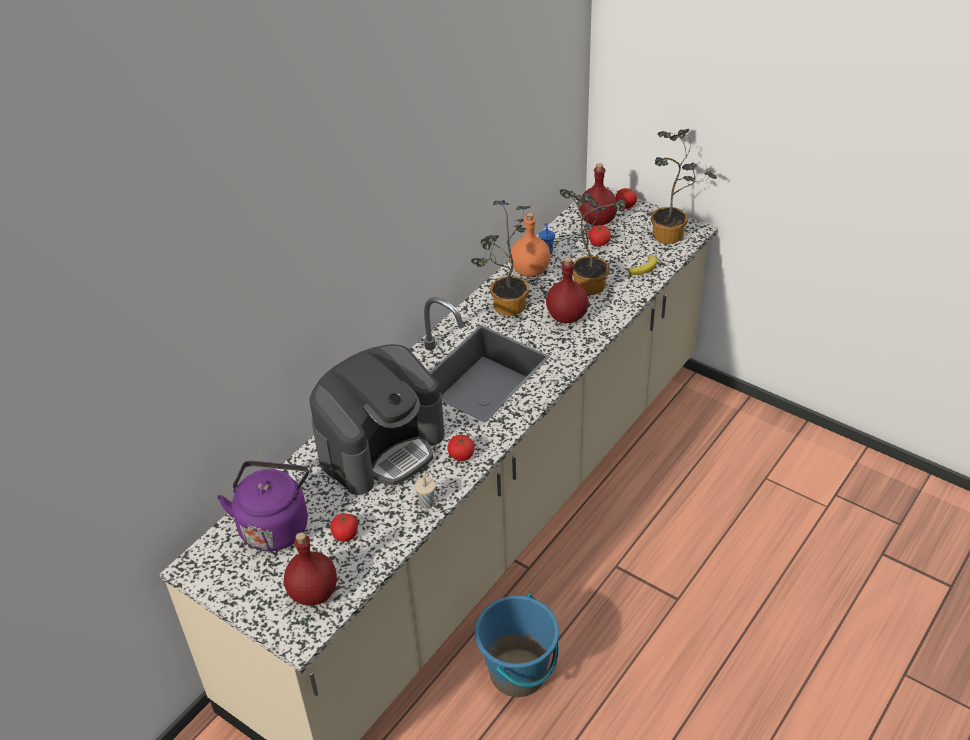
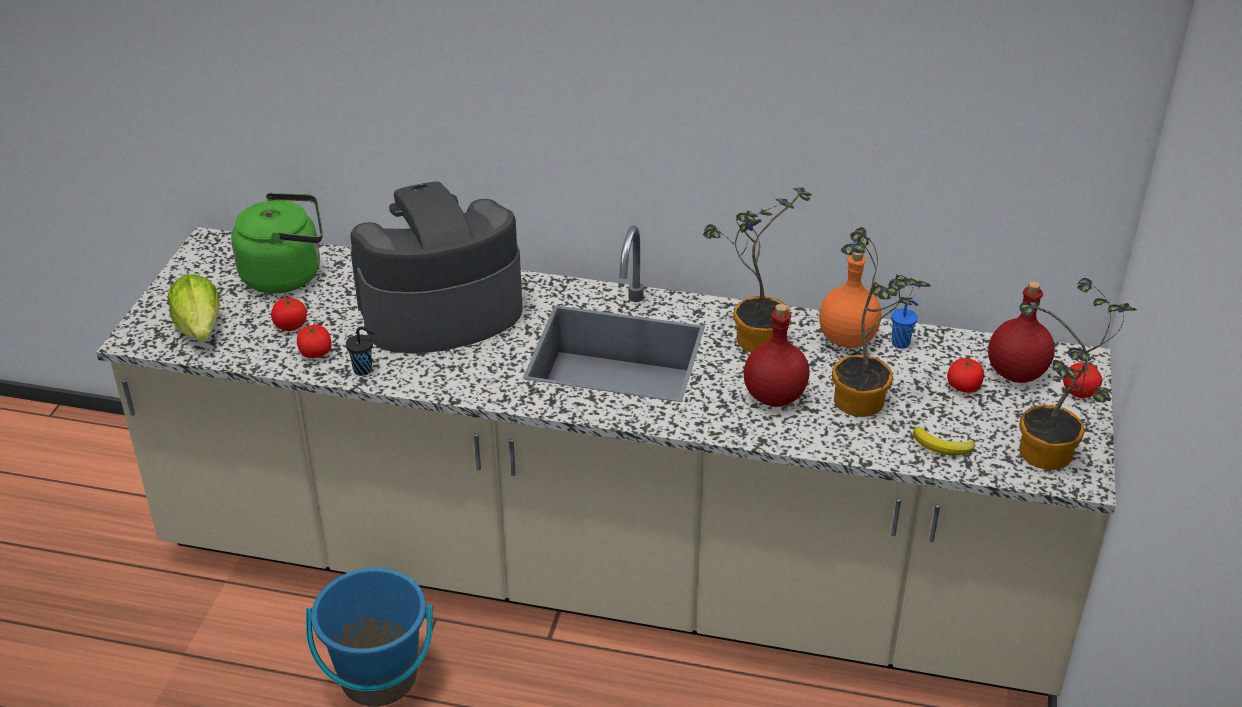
camera: 65 degrees right, 5 degrees down
purple kettle [217,461,309,552] -> green kettle [231,193,323,294]
red bottle [284,532,337,606] -> lettuce [168,274,220,342]
coffee machine [309,344,445,495] -> coffee machine turned 135 degrees clockwise [350,182,523,353]
beige cup [415,471,436,509] -> black cup [346,326,375,376]
tomato [447,435,475,461] -> tomato moved to [297,325,332,358]

